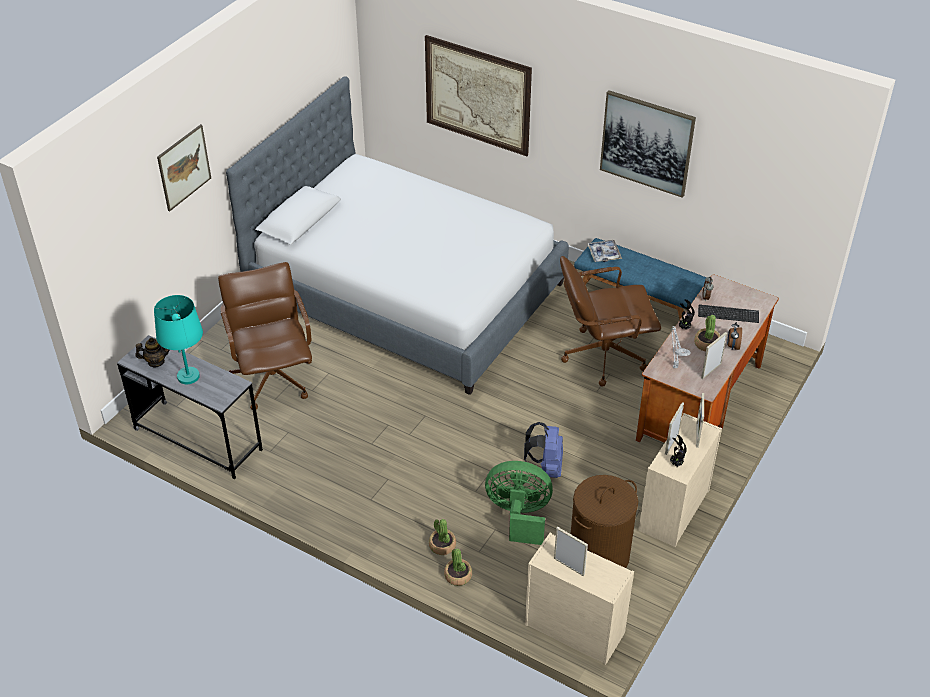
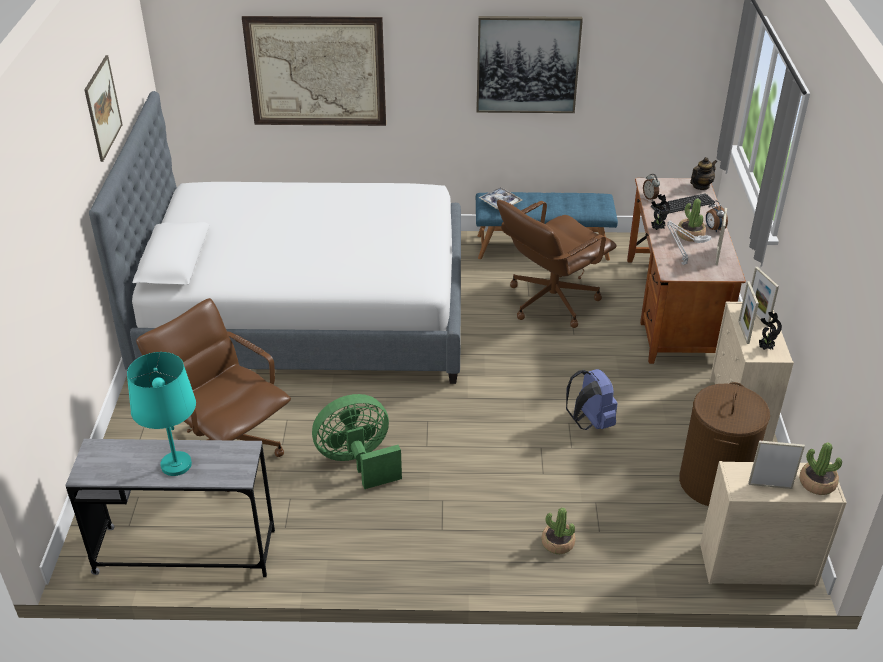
camera: 30 degrees left, 5 degrees down
teapot [135,338,169,368] -> teapot moved to [690,157,717,190]
picture [157,124,211,212] -> picture moved to [84,55,123,162]
potted plant [444,549,472,586] -> potted plant moved to [799,442,842,495]
green fan [485,461,553,545] -> green fan moved to [312,394,402,489]

